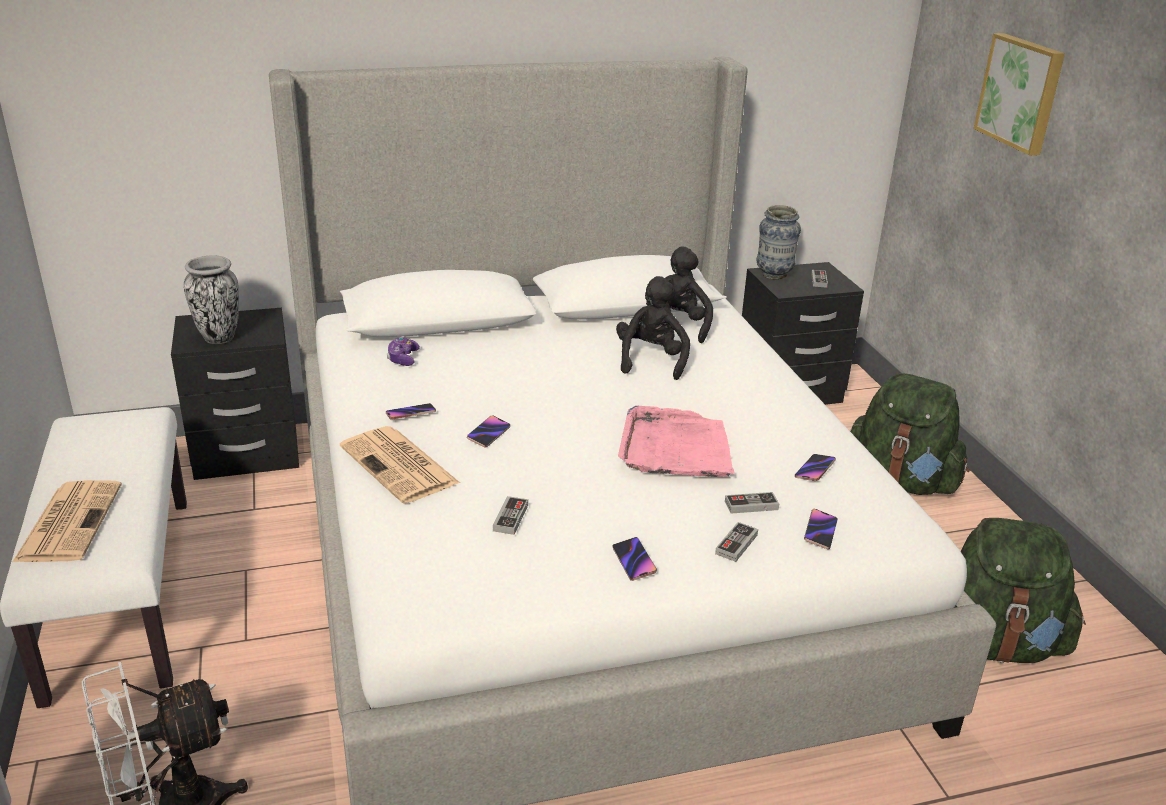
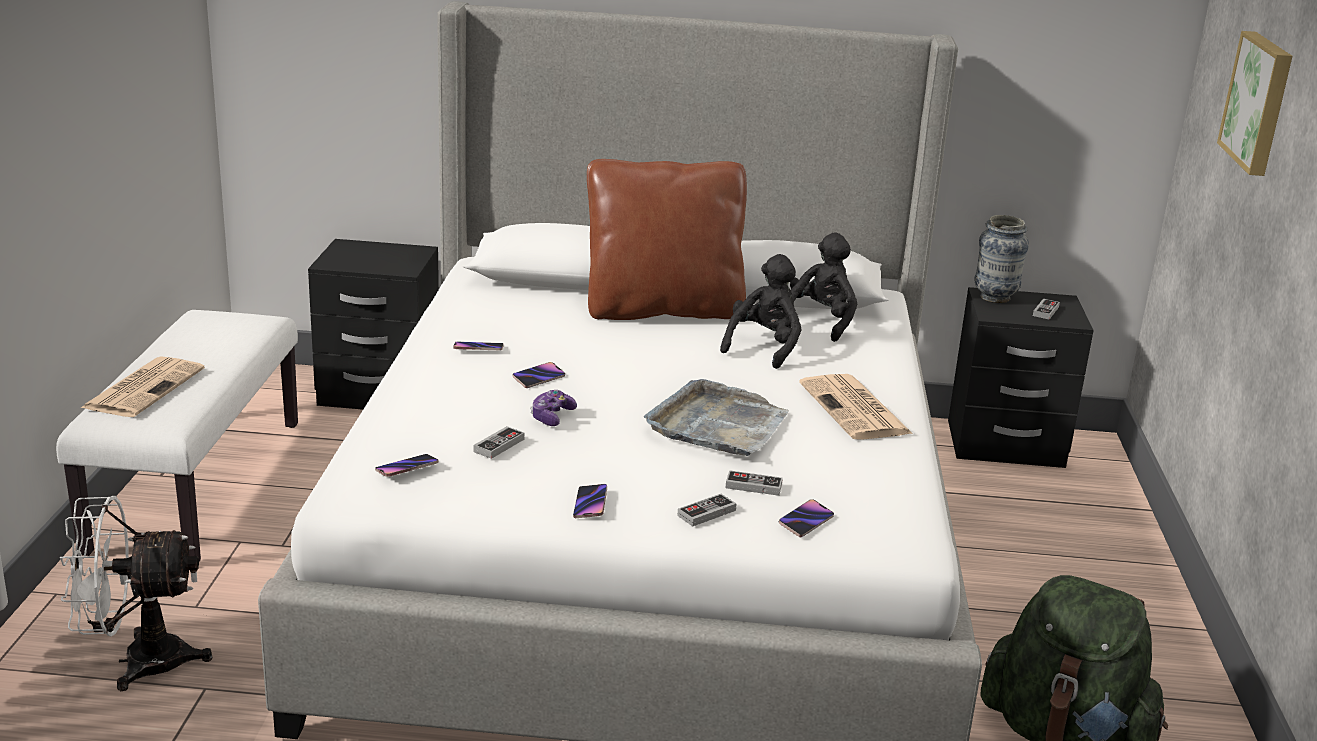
camera: 20 degrees right, 5 degrees down
vase [184,255,239,344] -> none
newspaper [340,426,460,504] -> newspaper moved to [799,374,913,440]
game controller [387,337,420,366] -> game controller moved to [530,390,577,426]
pink tray [618,405,735,477] -> grey tray [644,379,789,456]
phone [795,454,836,481] -> phone moved to [375,454,439,477]
green backpack [850,373,970,495] -> none
none -> brown pillow [587,159,747,320]

